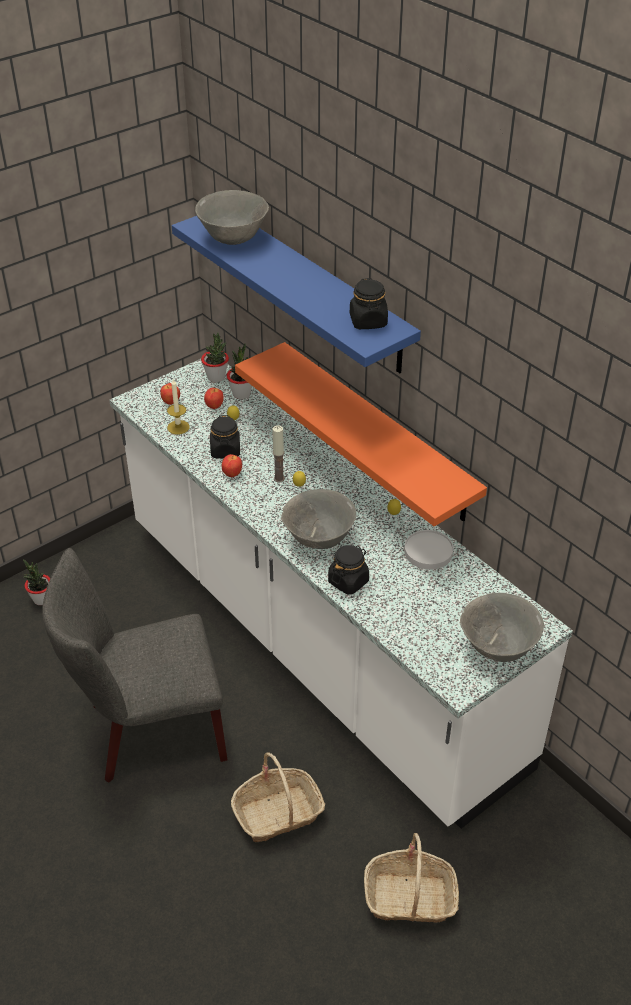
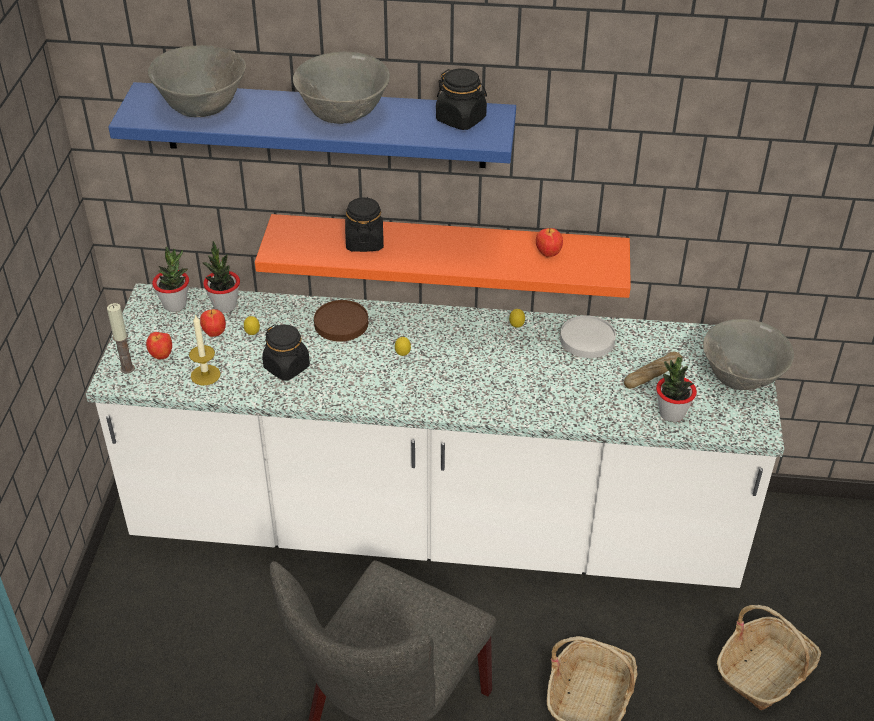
camera: 45 degrees left, 0 degrees up
potted plant [23,559,50,605] -> potted plant moved to [656,357,697,422]
apple [222,454,242,477] -> apple moved to [536,228,563,257]
candle [272,426,285,483] -> candle moved to [107,303,135,374]
grey bowl [281,489,356,549] -> grey bowl moved to [293,52,390,124]
black jar [328,545,369,595] -> black jar moved to [345,197,384,252]
none -> brown plate [314,300,368,342]
none -> bread [624,352,683,389]

